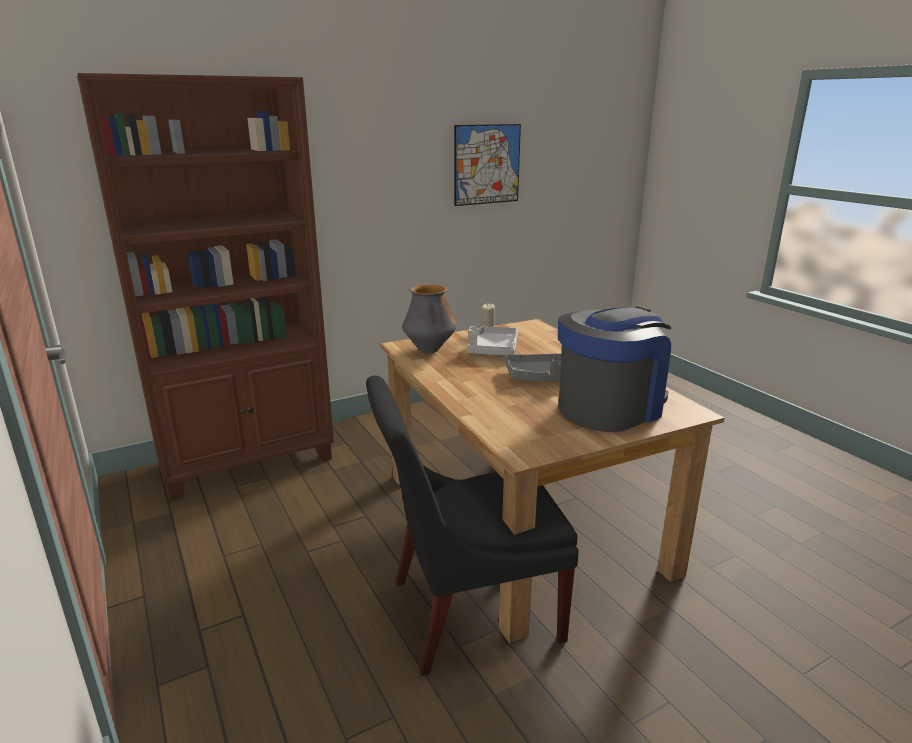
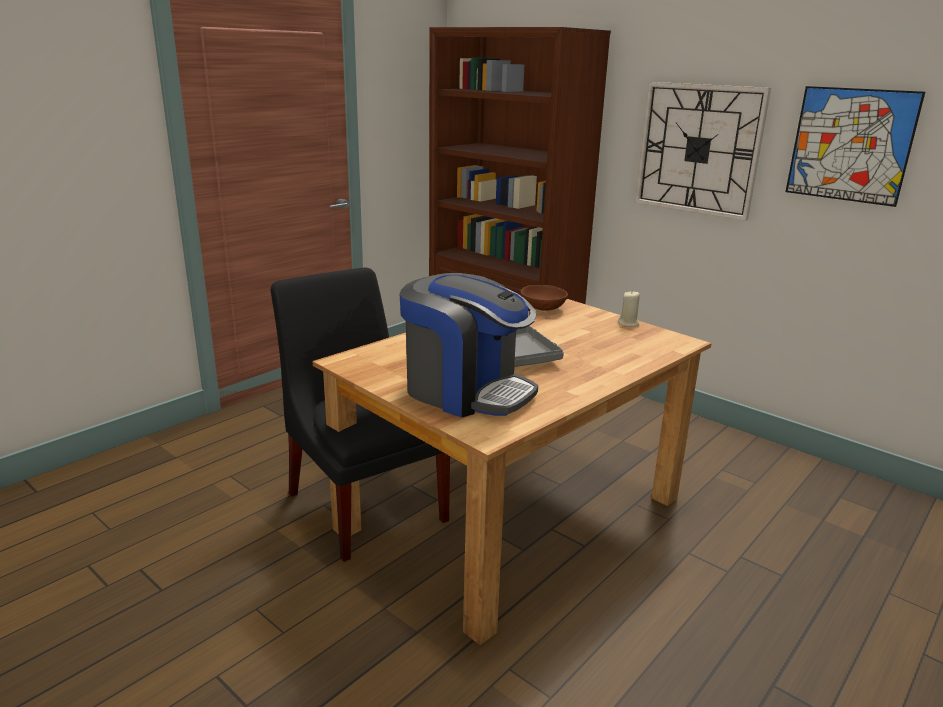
camera: 70 degrees right, 0 degrees up
vase [402,284,456,353] -> brown bowl [520,285,568,311]
grey tray [467,326,518,355] -> none
none -> wall clock [635,82,771,221]

